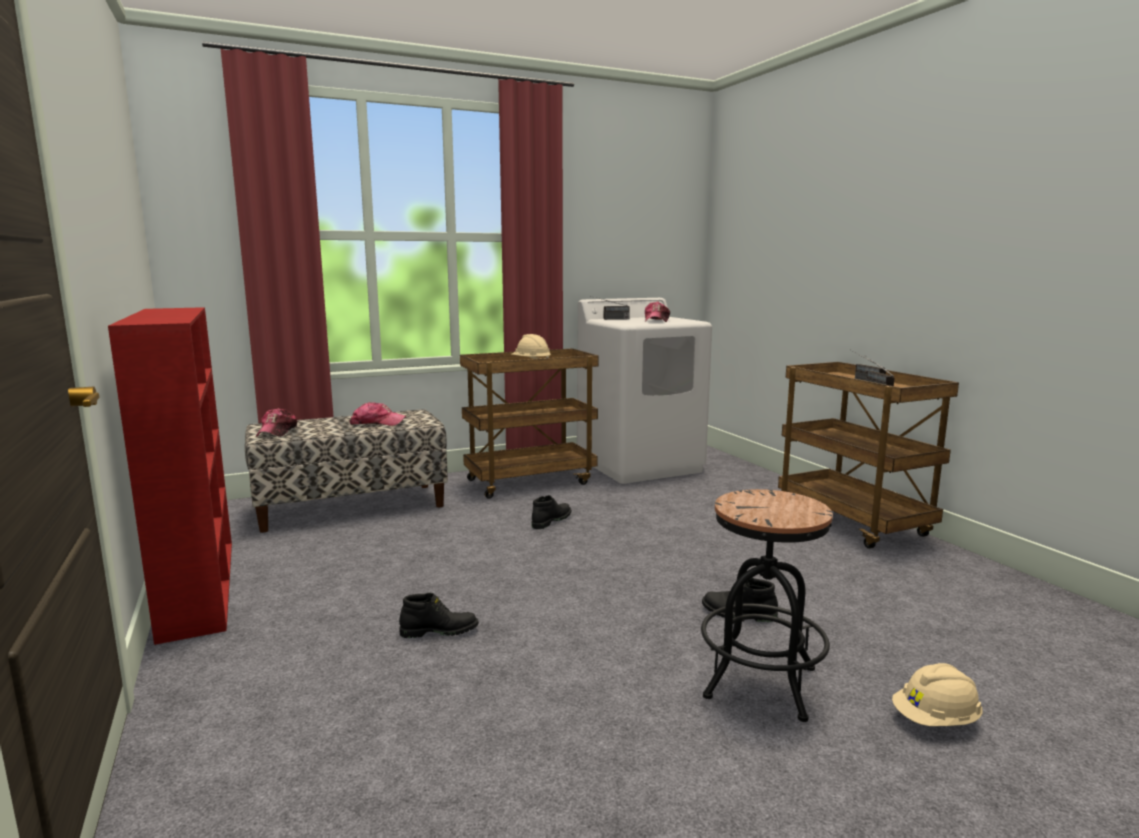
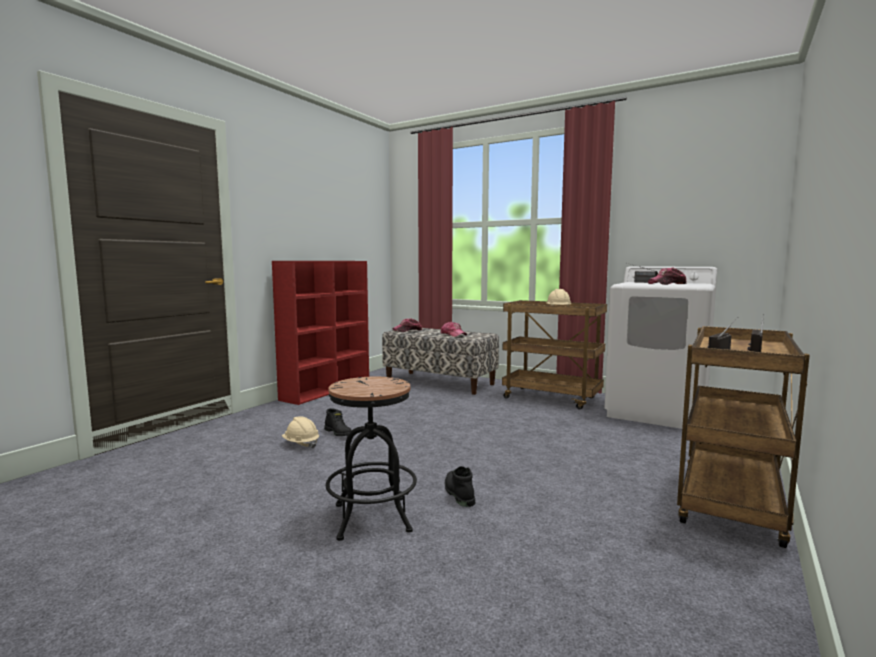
camera: 55 degrees right, 5 degrees down
black boot [531,495,572,529] -> none
beige hard hat [892,663,983,726] -> beige hard hat moved to [282,416,319,448]

